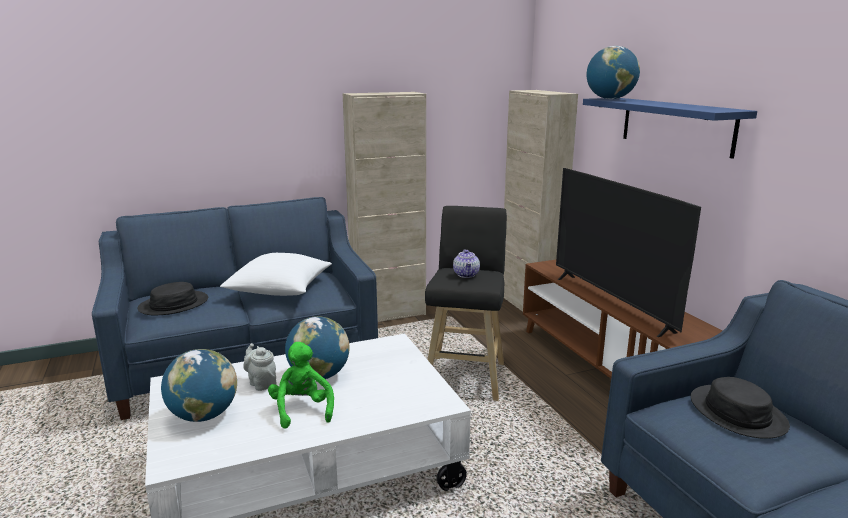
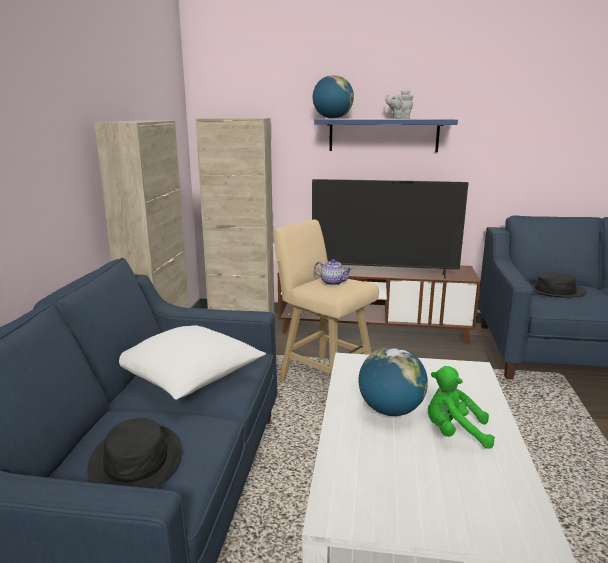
camera: 60 degrees left, 0 degrees up
globe [161,349,237,422] -> none
grey teapot [243,343,277,391] -> grey teapot moved to [385,90,413,119]
black stool [425,206,507,401] -> beige stool [273,220,379,382]

